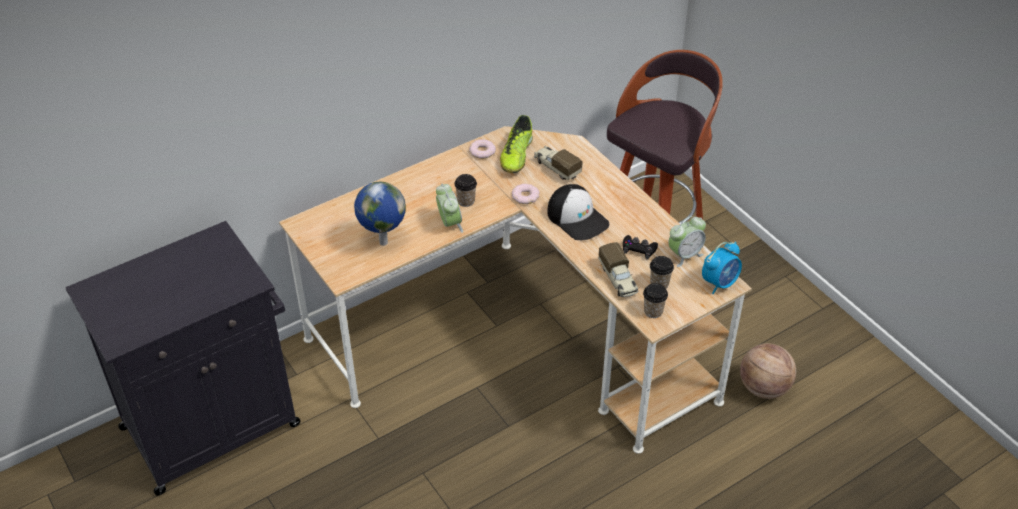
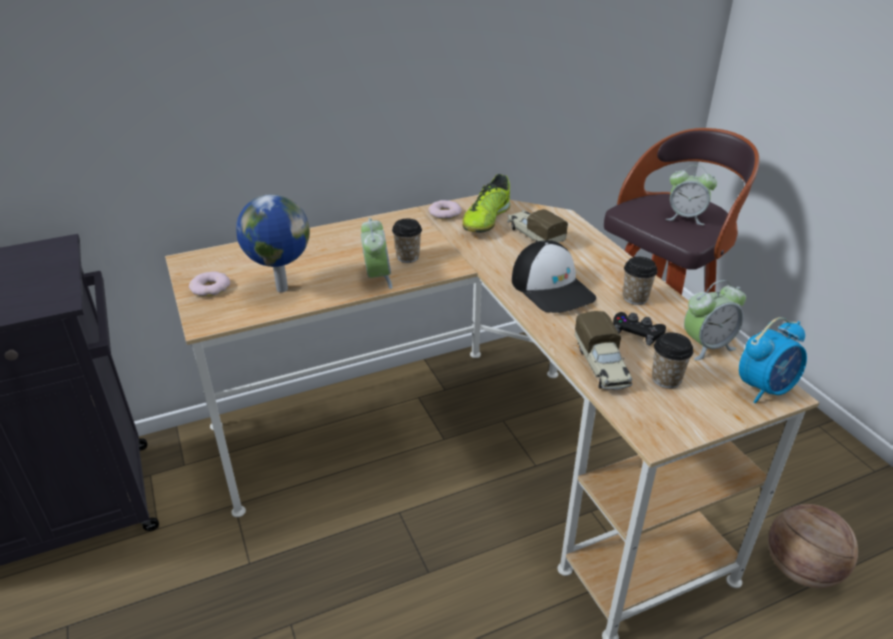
camera: 10 degrees right, 10 degrees down
donut [512,184,540,204] -> donut moved to [189,271,230,297]
cup [643,283,668,318] -> cup moved to [623,257,658,305]
none -> alarm clock [666,165,717,225]

